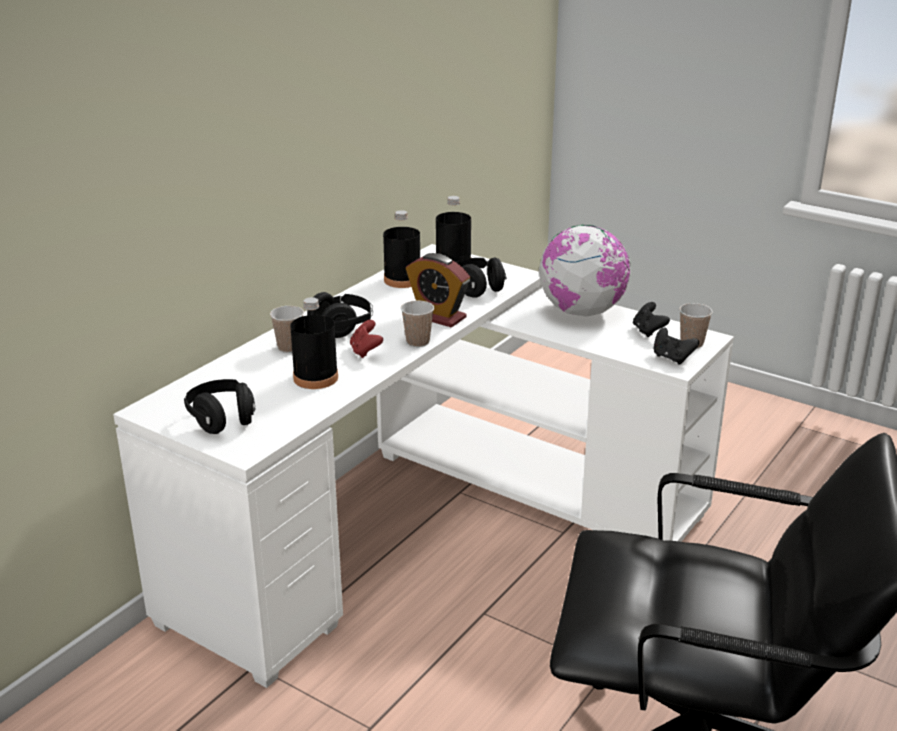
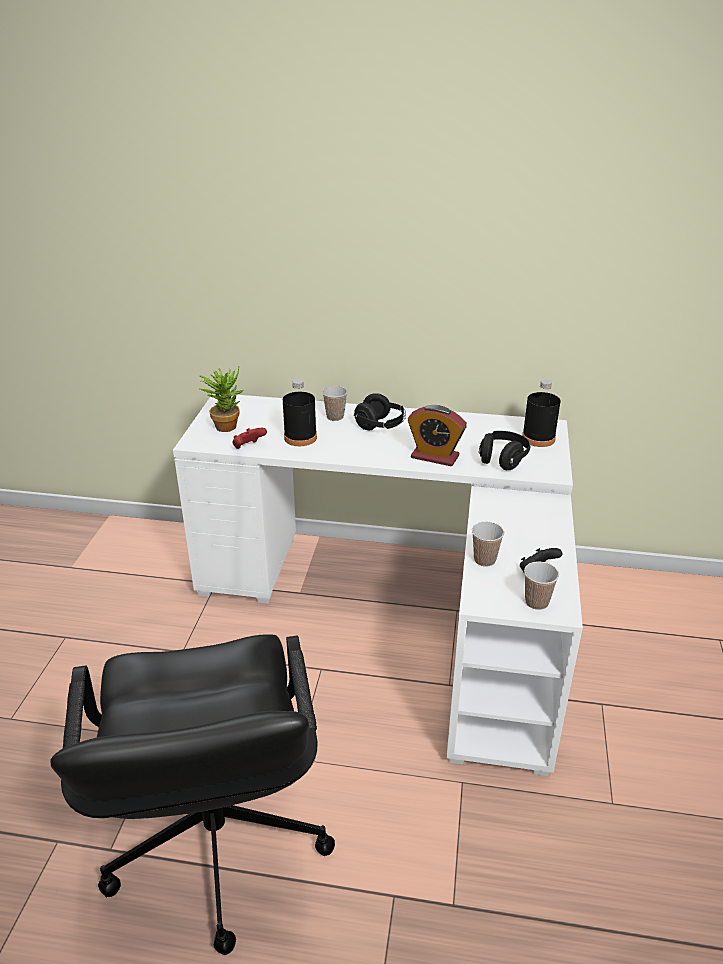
camera: 65 degrees right, 5 degrees up
black headphones [184,379,255,434] -> potted plant [198,367,244,432]
red game controller [350,320,383,358] -> red game controller moved to [233,428,267,449]
black bottle [383,210,420,288] -> none
cup [401,301,434,347] -> cup moved to [472,522,504,567]
alarm clock [406,253,470,328] -> alarm clock turned 75 degrees counterclockwise [408,405,467,466]
globe [539,225,631,317] -> none
black game controller [653,327,699,365] -> none

